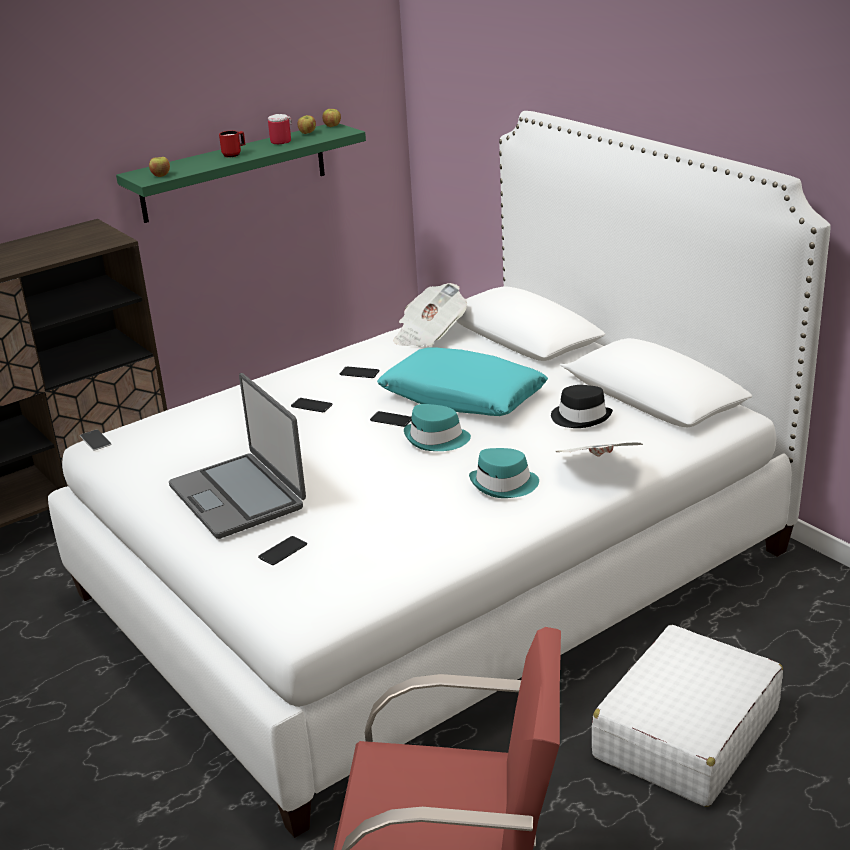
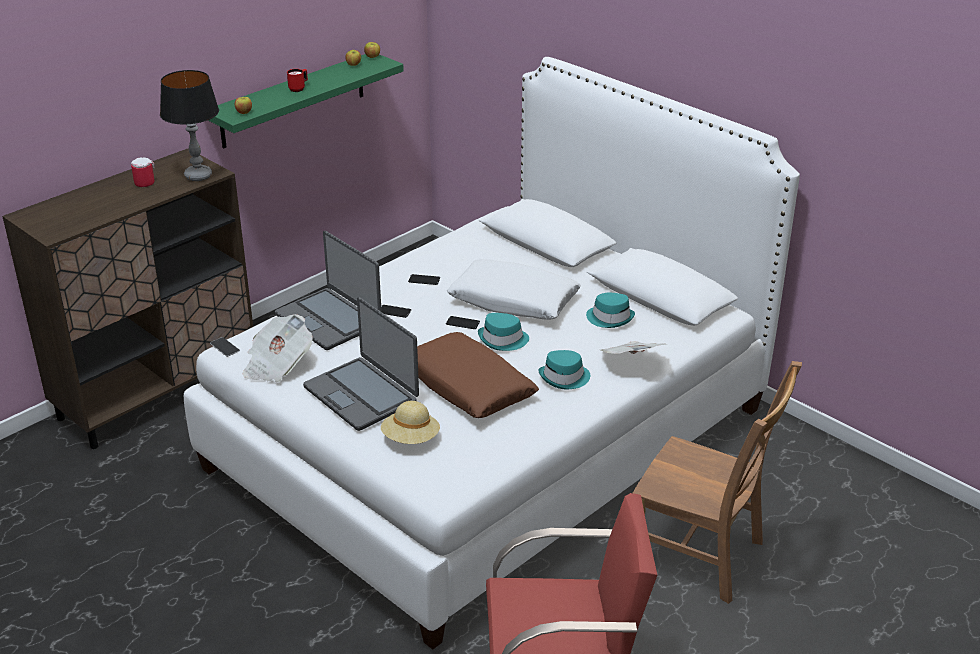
camera: 10 degrees left, 5 degrees up
phone [258,536,307,565] -> beige hat [381,401,440,444]
mug [268,114,292,144] -> mug moved to [131,157,155,187]
turquoise pillow [377,348,548,416] -> white pillow [447,259,581,320]
newspaper [393,283,467,347] -> newspaper moved to [243,314,313,382]
black hat [551,385,613,428] -> turquoise hat [586,293,635,328]
white suitcase [592,625,783,807] -> brown chair [633,361,802,604]
none -> table lamp [160,70,219,181]
none -> laptop [275,231,382,350]
none -> brown pillow [417,332,539,418]

